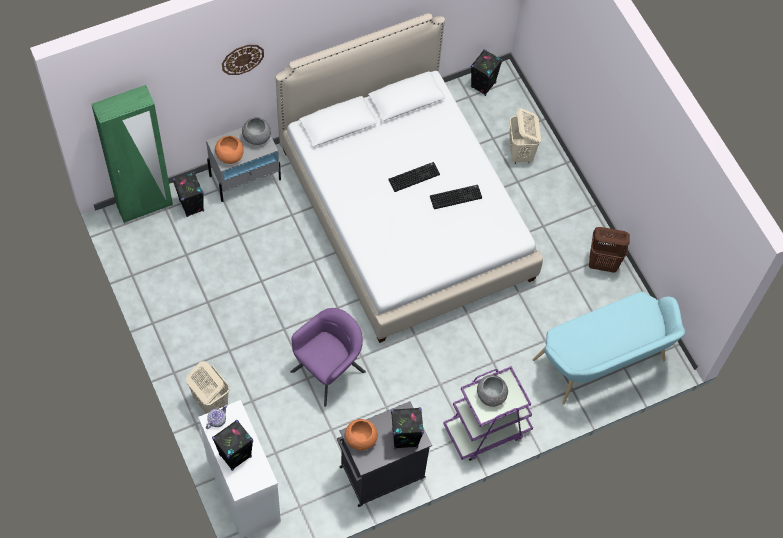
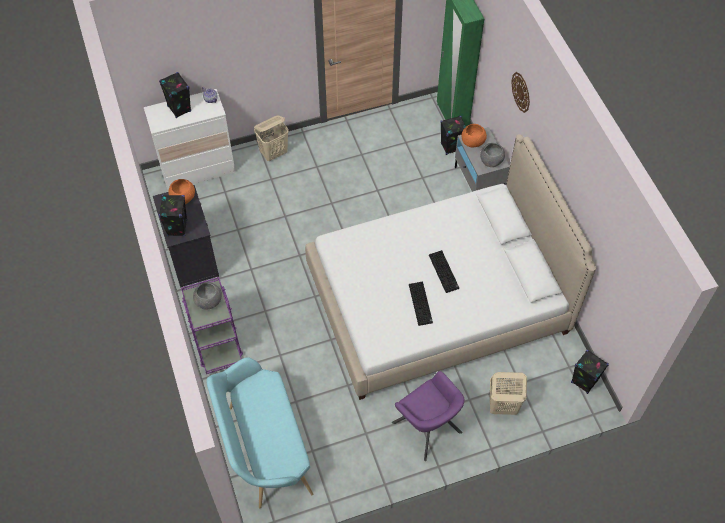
camera: 100 degrees right, 5 degrees down
purple armchair [290,308,366,407] -> purple armchair moved to [392,371,465,461]
brown laundry basket [589,227,630,273] -> none

